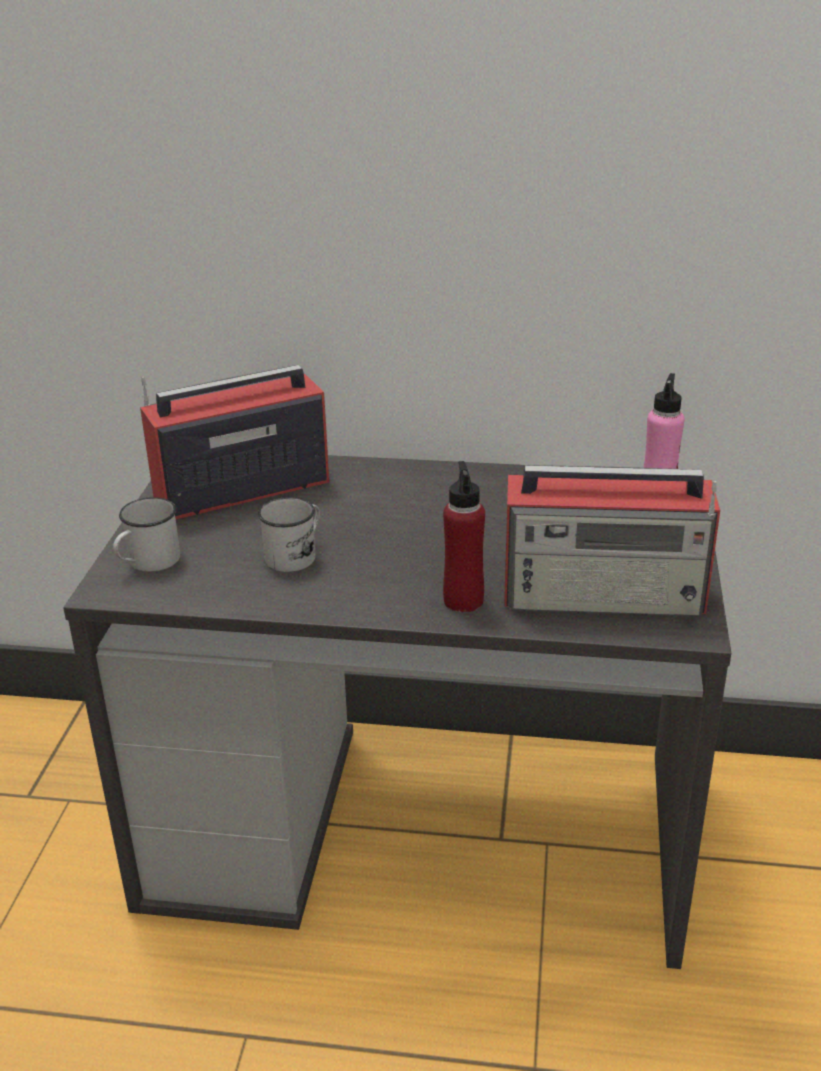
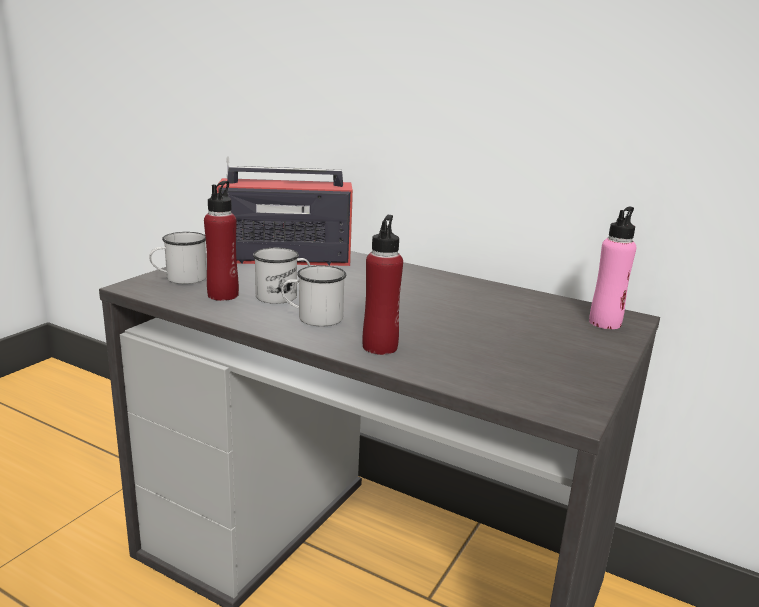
camera: 20 degrees right, 10 degrees down
radio [504,465,720,617] -> none
none -> red bottle [204,181,239,301]
none -> white mug [281,265,346,327]

